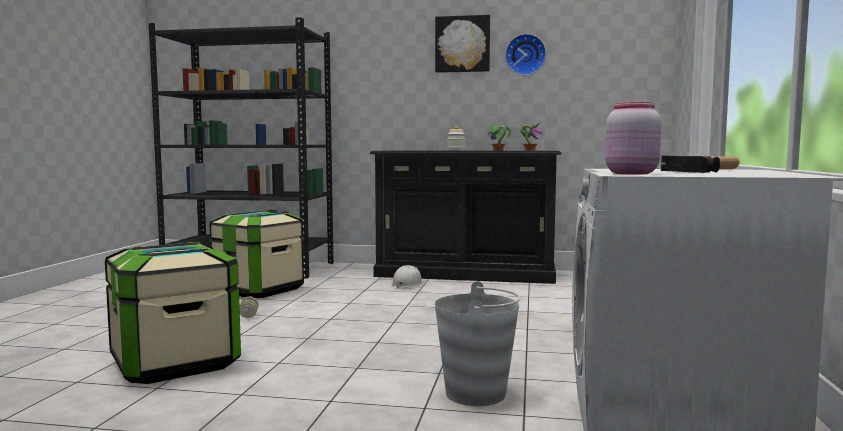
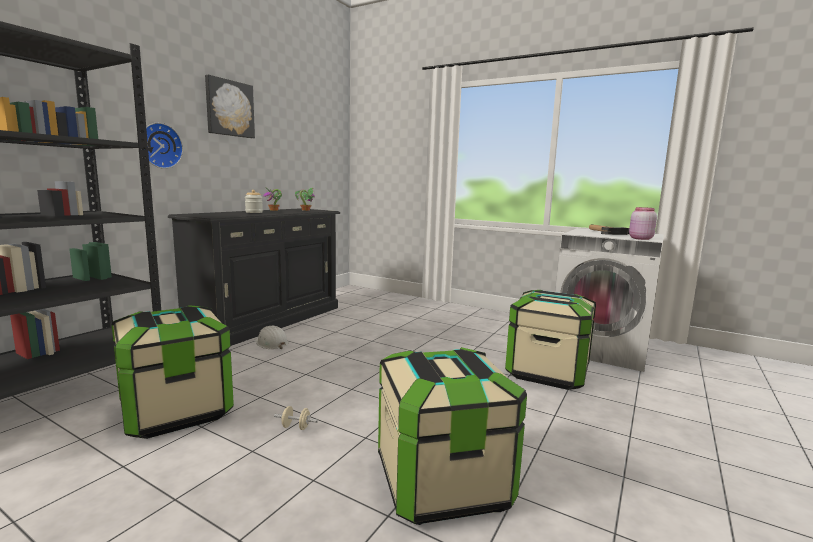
camera: 70 degrees left, 5 degrees up
grey bucket [435,281,520,406] -> storage box [505,290,596,390]
wall clock [505,34,546,75] -> wall clock moved to [141,123,183,169]

